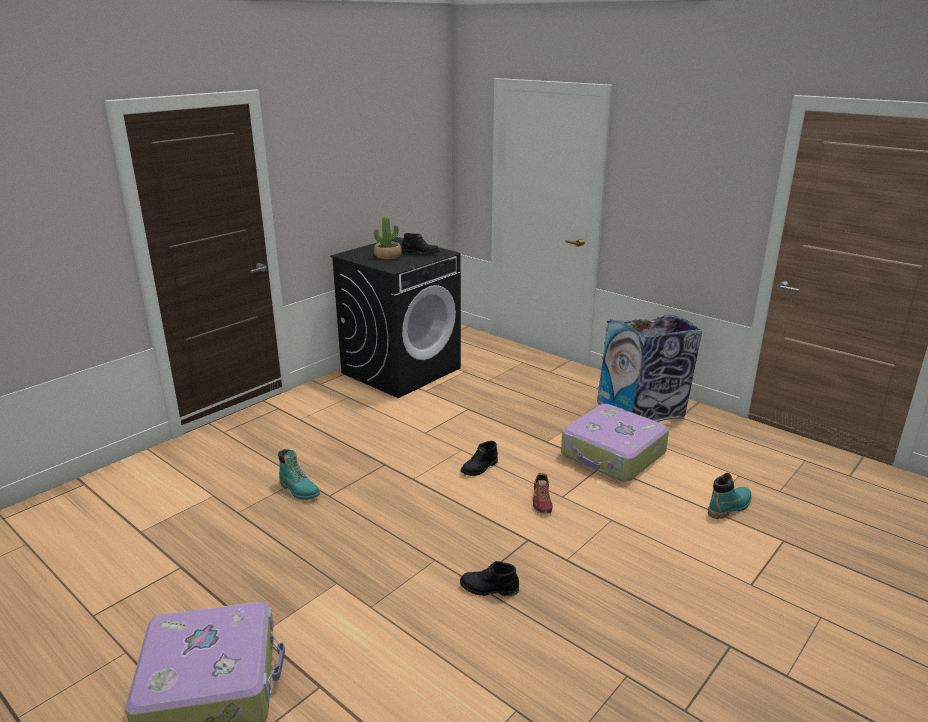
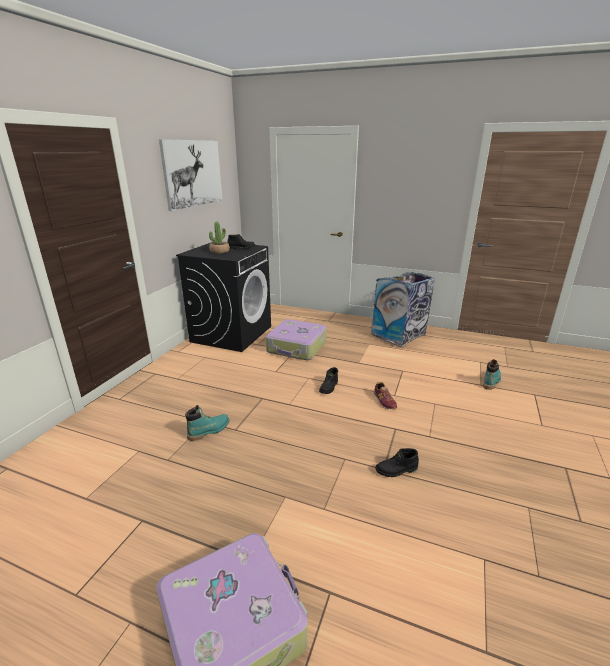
camera: 20 degrees left, 0 degrees up
turquoise boot [278,449,320,500] -> turquoise boot turned 60 degrees counterclockwise [185,405,229,441]
suitcase [561,404,669,482] -> suitcase moved to [266,319,327,360]
none -> picture [159,139,222,211]

